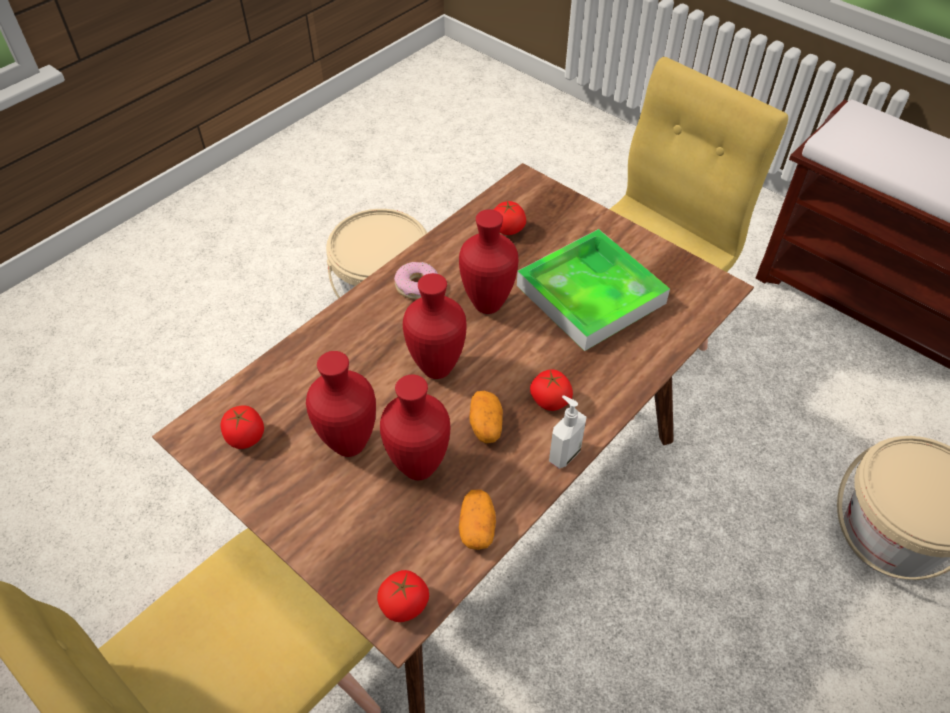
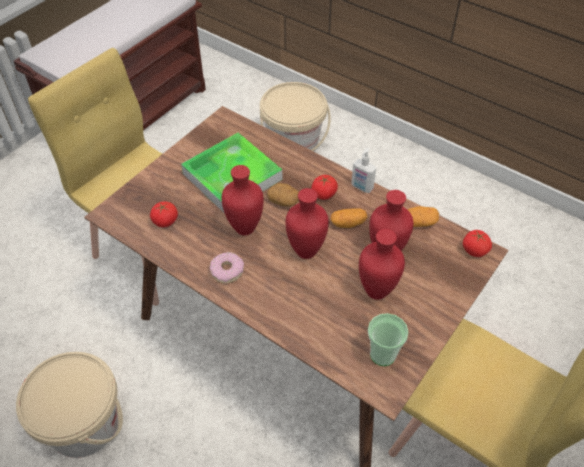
camera: 95 degrees left, 0 degrees up
tomato [221,405,264,449] -> cup [368,313,408,366]
none -> potato [267,183,299,206]

